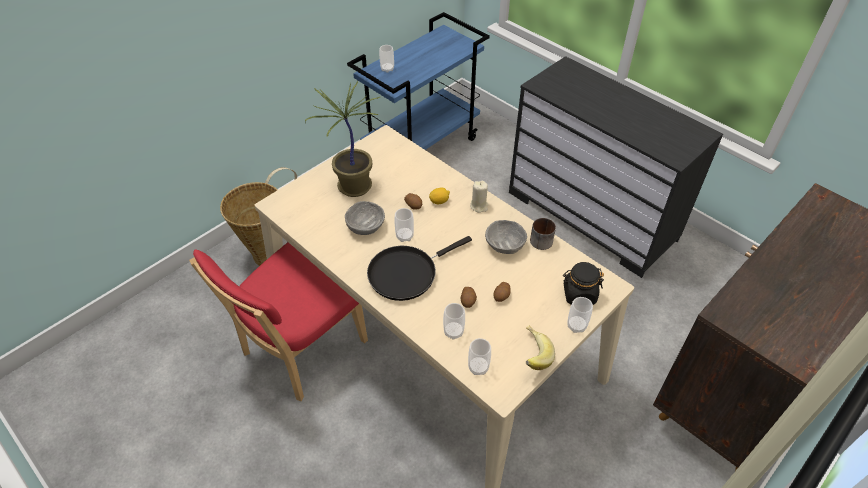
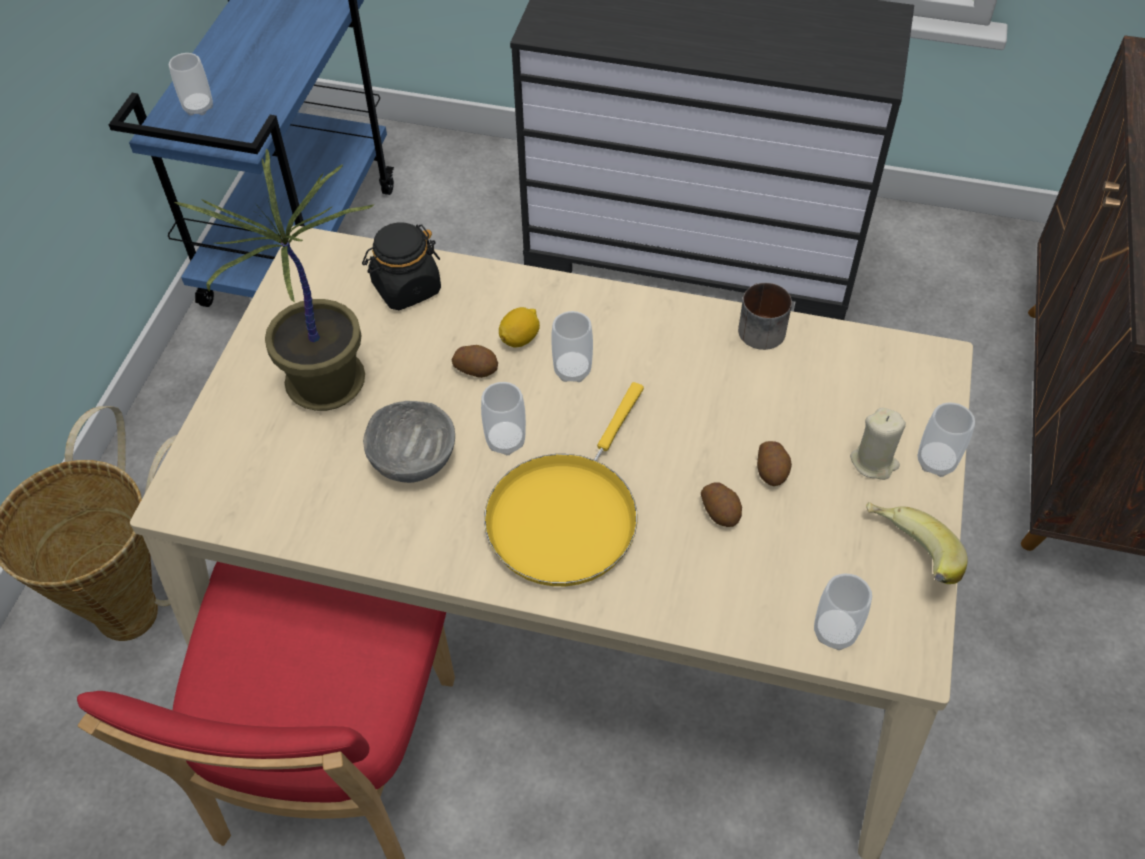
camera: 30 degrees left, 5 degrees up
black frying pan [367,236,472,301] -> yellow frying pan [484,382,644,586]
cup [443,303,465,340] -> cup moved to [551,311,593,382]
beige candle [470,181,488,213] -> beige candle moved to [850,408,906,480]
grey bowl [485,220,527,254] -> none
black jar [563,262,604,305] -> black jar moved to [362,222,441,310]

